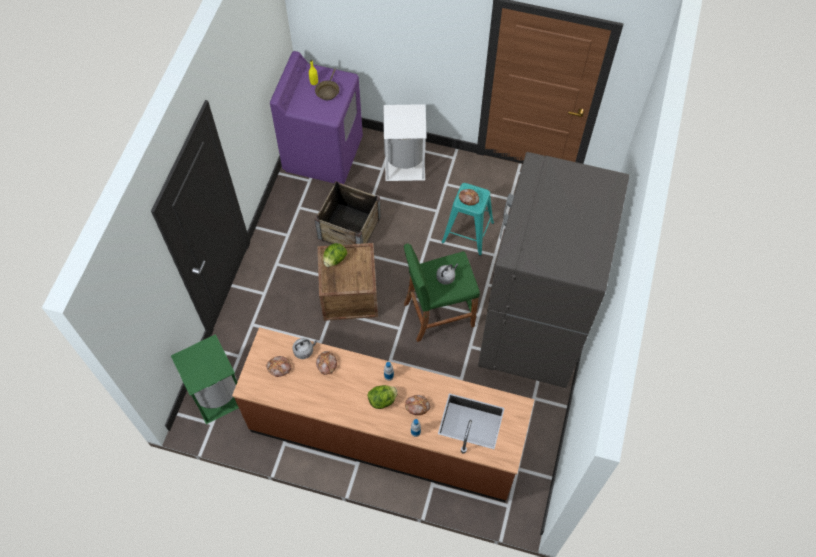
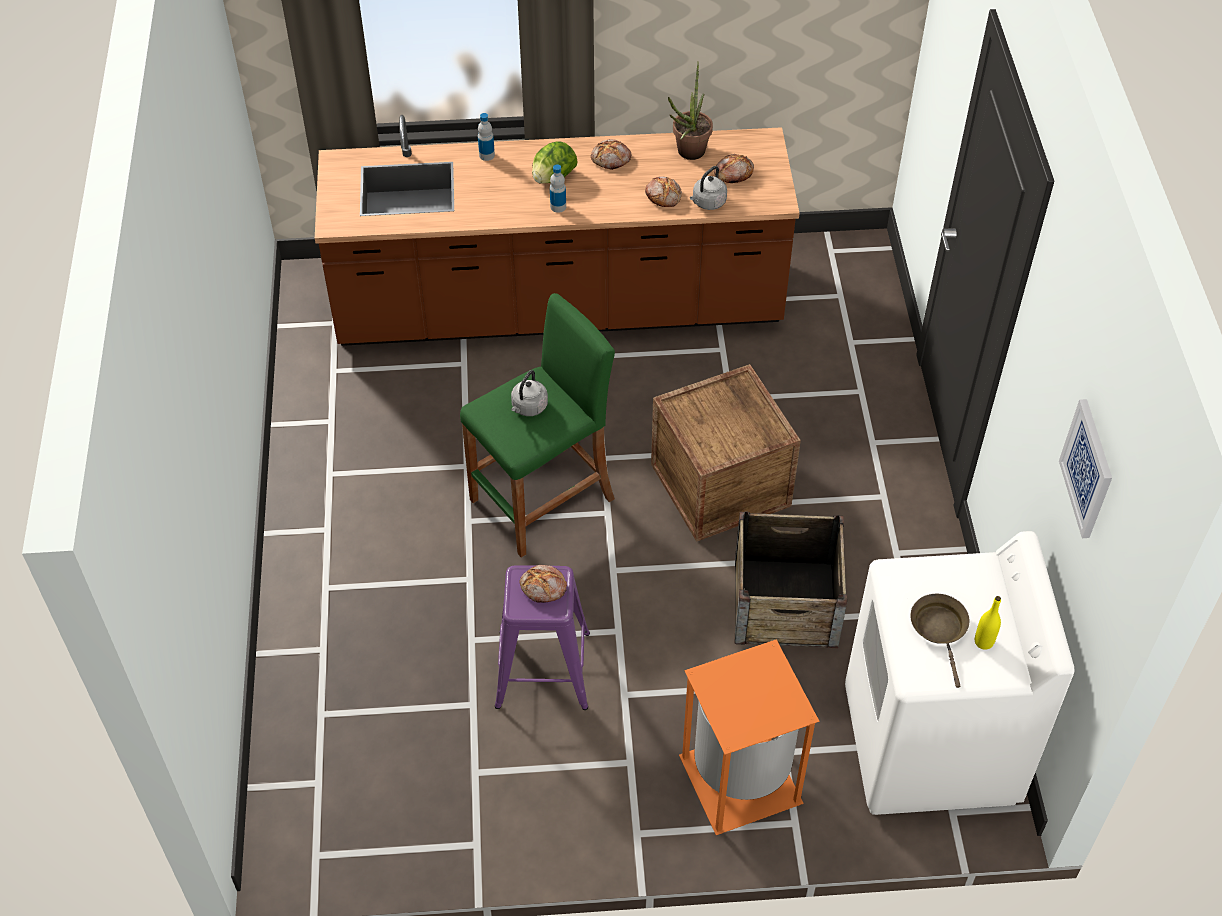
camera: 160 degrees right, 10 degrees down
green trash can [171,334,239,424] -> none
purple washing machine [270,51,363,184] -> white washing machine [845,531,1075,815]
lettuce [323,243,347,267] -> none
white trash can [383,104,427,181] -> orange trash can [679,639,819,835]
bread [405,395,430,415] -> bread moved to [591,139,631,170]
turquoise stool [442,183,494,256] -> purple stool [495,565,590,710]
grey fridge [478,152,630,388] -> none
none -> potted plant [668,62,713,160]
none -> picture [1059,399,1112,538]

